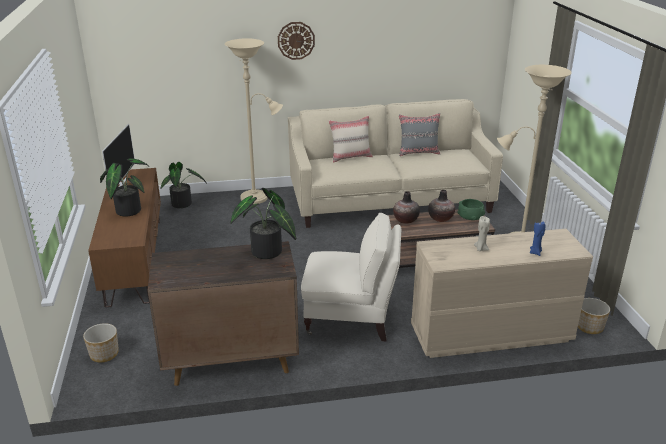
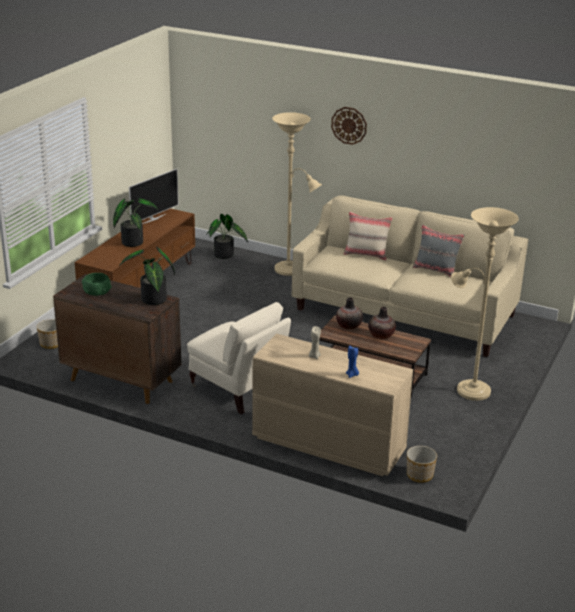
camera: 35 degrees right, 0 degrees up
green bowl [458,199,485,220] -> green bowl moved to [82,273,112,296]

